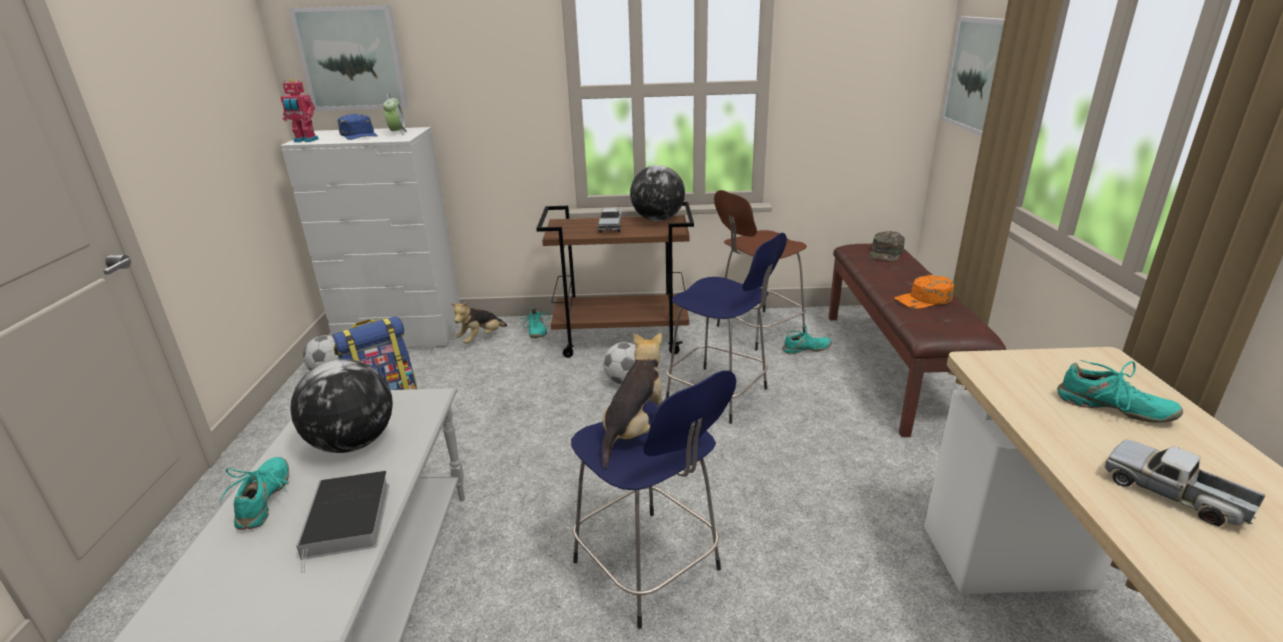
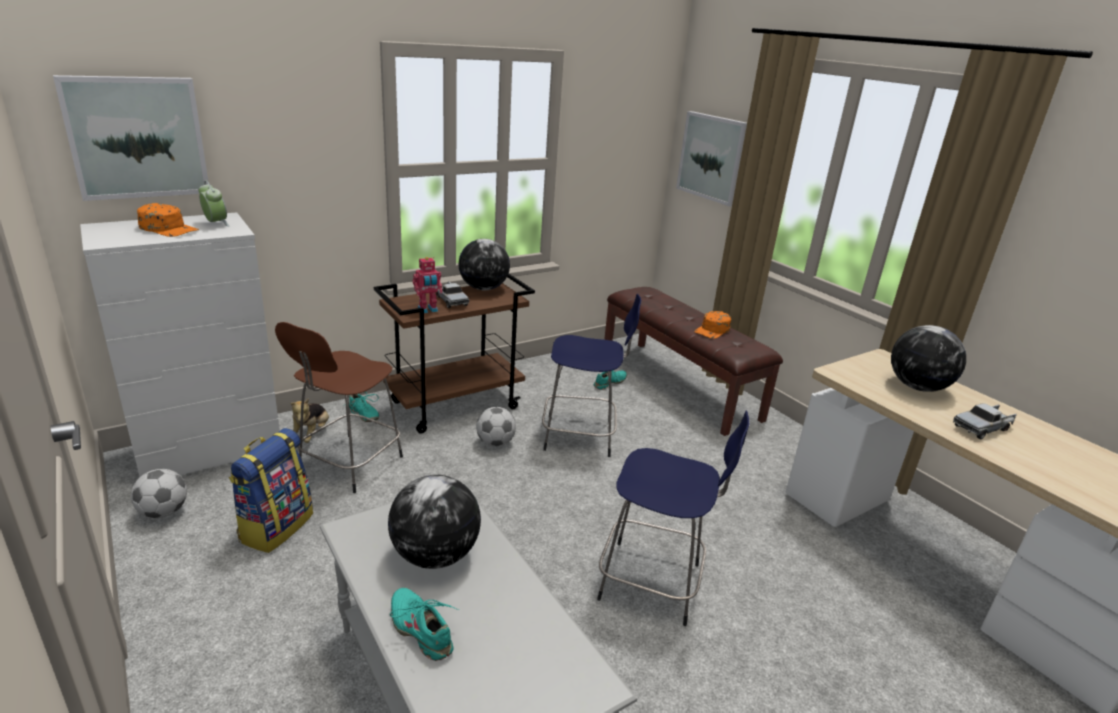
camera: 35 degrees left, 0 degrees up
toy robot [281,79,319,142] -> toy robot moved to [413,257,442,313]
book [296,471,390,573] -> none
blue cap [337,114,378,140] -> orange cap [137,203,199,237]
plush toy [602,333,663,469] -> none
brown stool [714,190,807,350] -> brown stool moved to [275,322,403,493]
green cap [869,231,905,261] -> none
turquoise shoe [1057,360,1183,423] -> globe [891,325,966,392]
toy truck [1104,440,1265,526] -> toy truck turned 45 degrees counterclockwise [953,403,1017,439]

